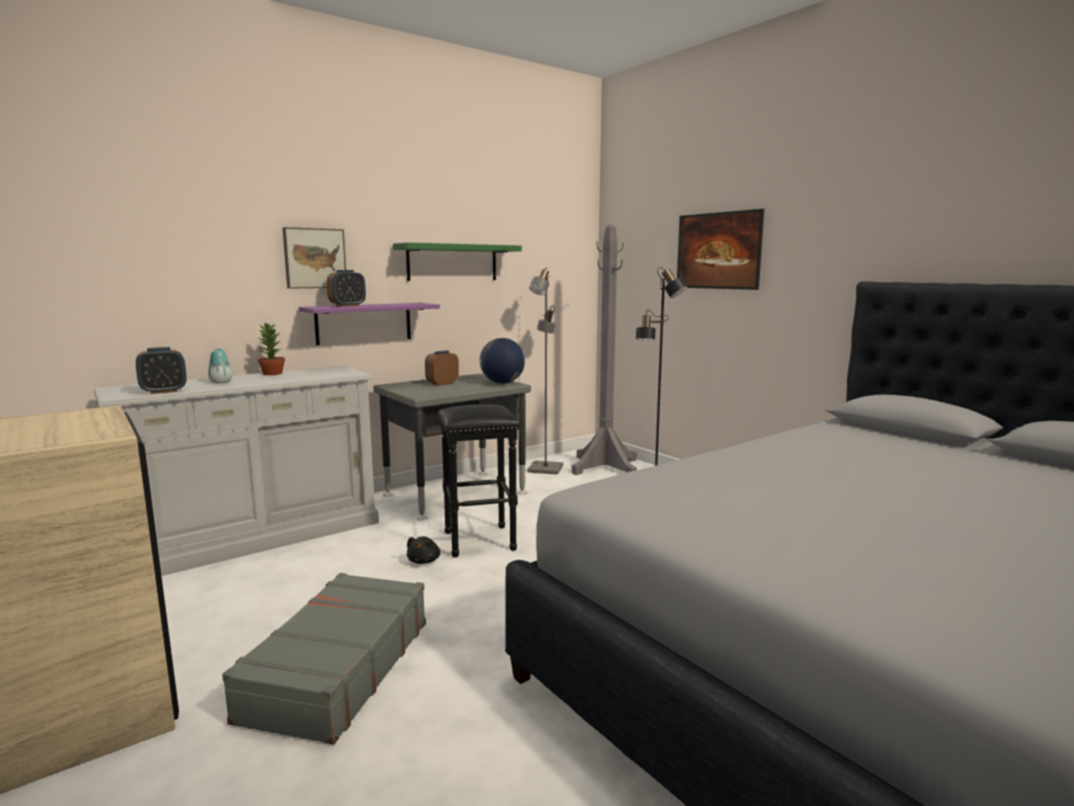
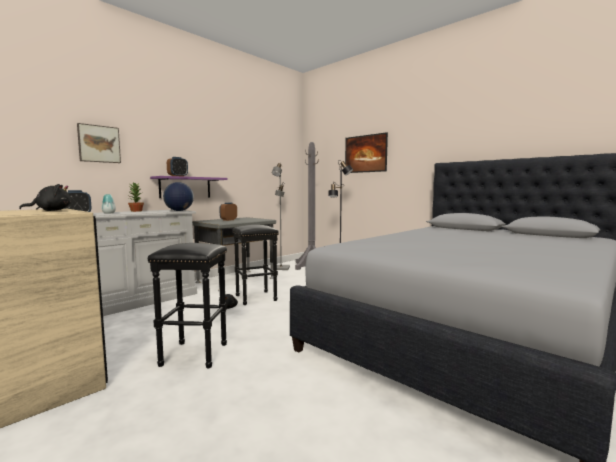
camera: 10 degrees left, 5 degrees down
grey suitcase [222,573,426,745] -> black stool [148,243,227,368]
picture [283,227,346,289] -> picture moved to [77,123,121,163]
green shelf [393,242,522,281] -> none
globe [480,338,525,383] -> globe moved to [163,182,194,211]
none -> black plush toy [19,184,71,211]

